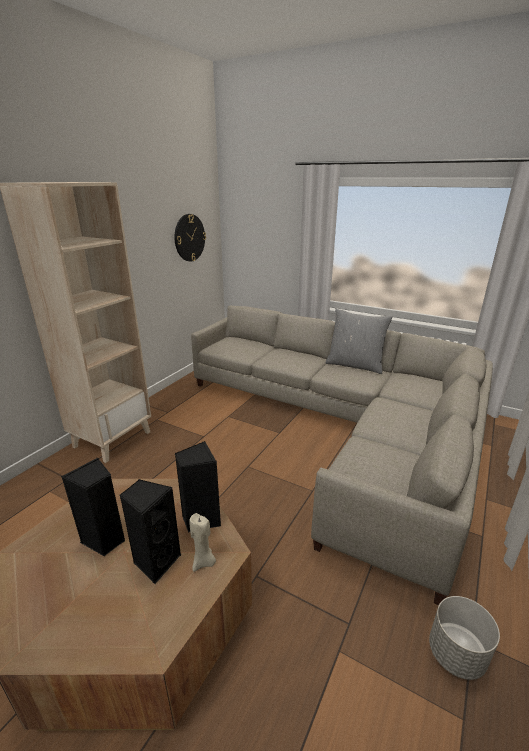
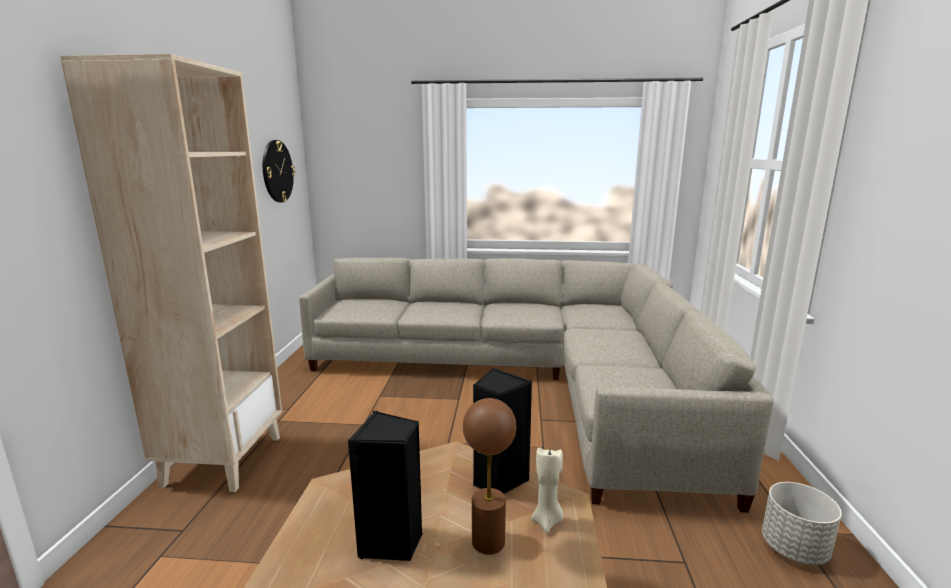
camera: 25 degrees left, 10 degrees down
black speaker [119,479,181,584] -> brown table lamp [463,398,516,554]
grey pillow [326,309,392,374] -> none

